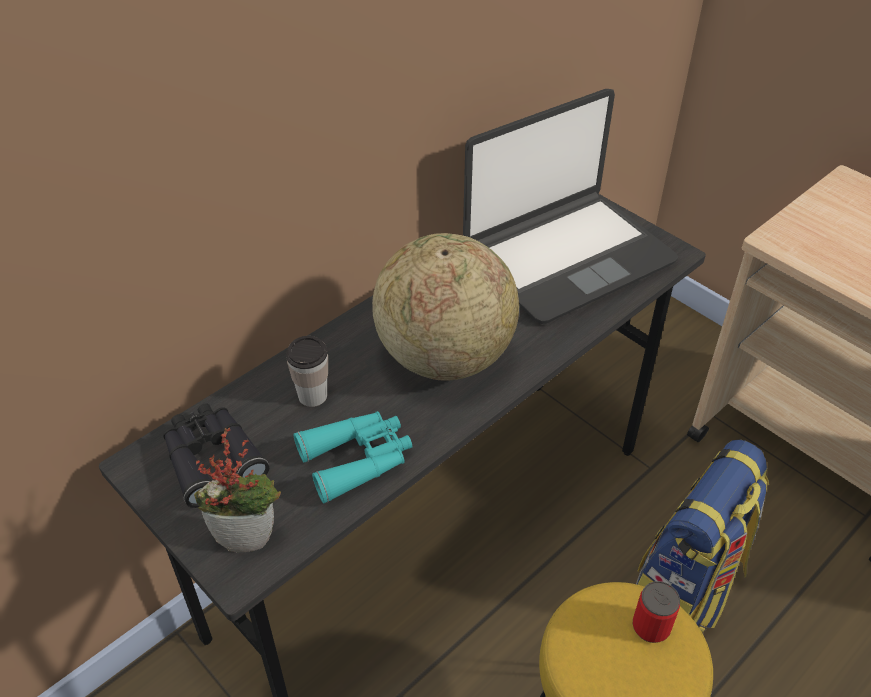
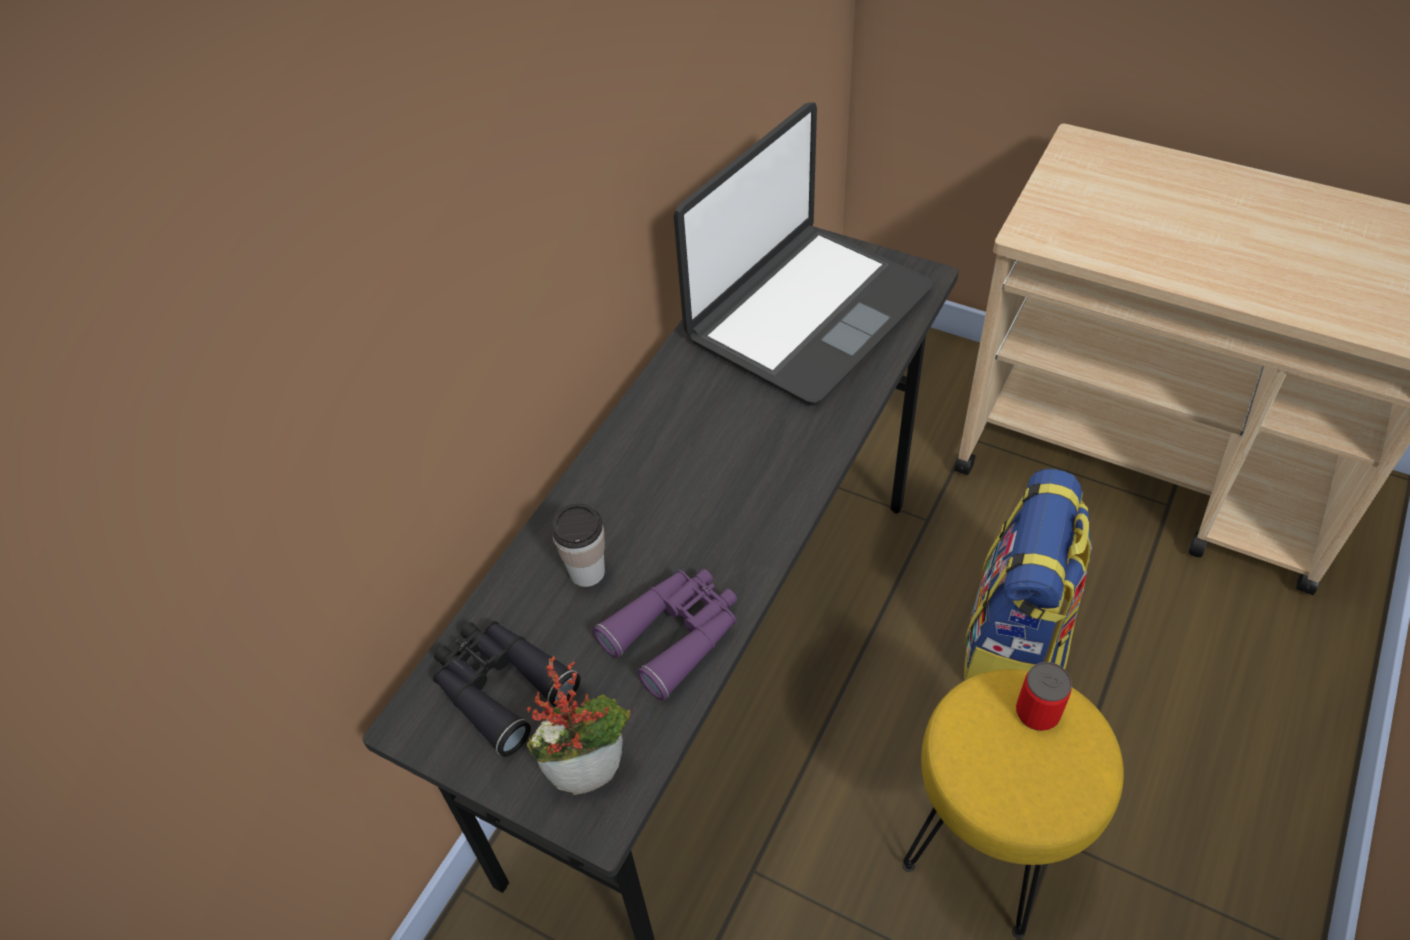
camera: 15 degrees left, 5 degrees up
turquoise binoculars [293,411,412,503] -> purple binoculars [593,569,737,701]
globe [372,233,519,381] -> none

